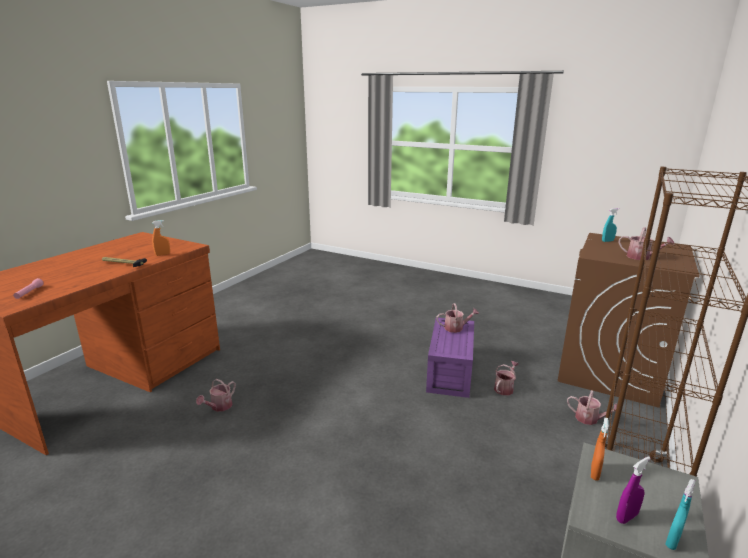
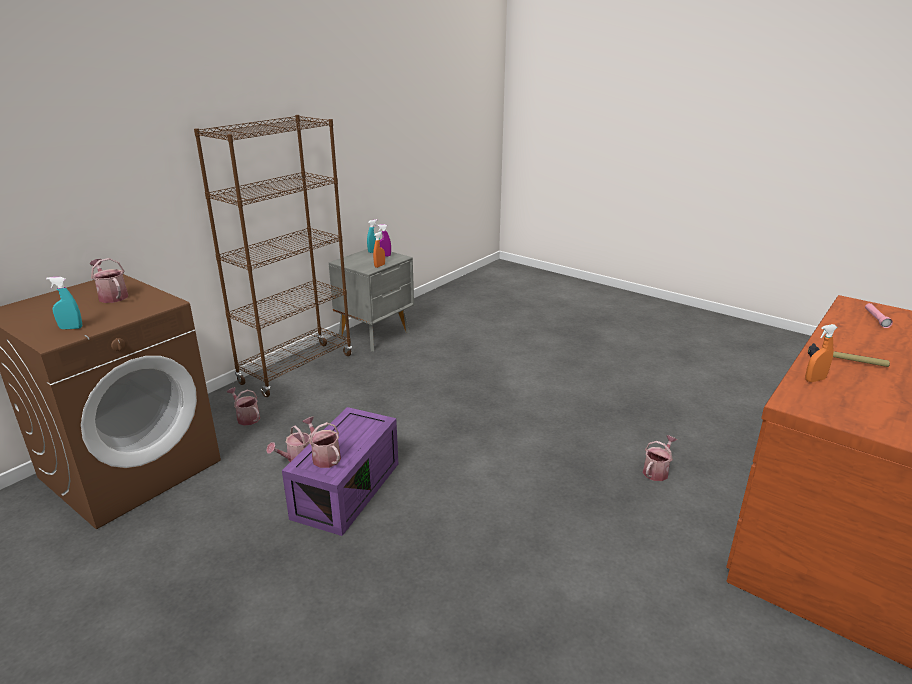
camera: 170 degrees left, 5 degrees up
watering can [437,303,479,333] -> watering can turned 45 degrees clockwise [302,417,341,468]

